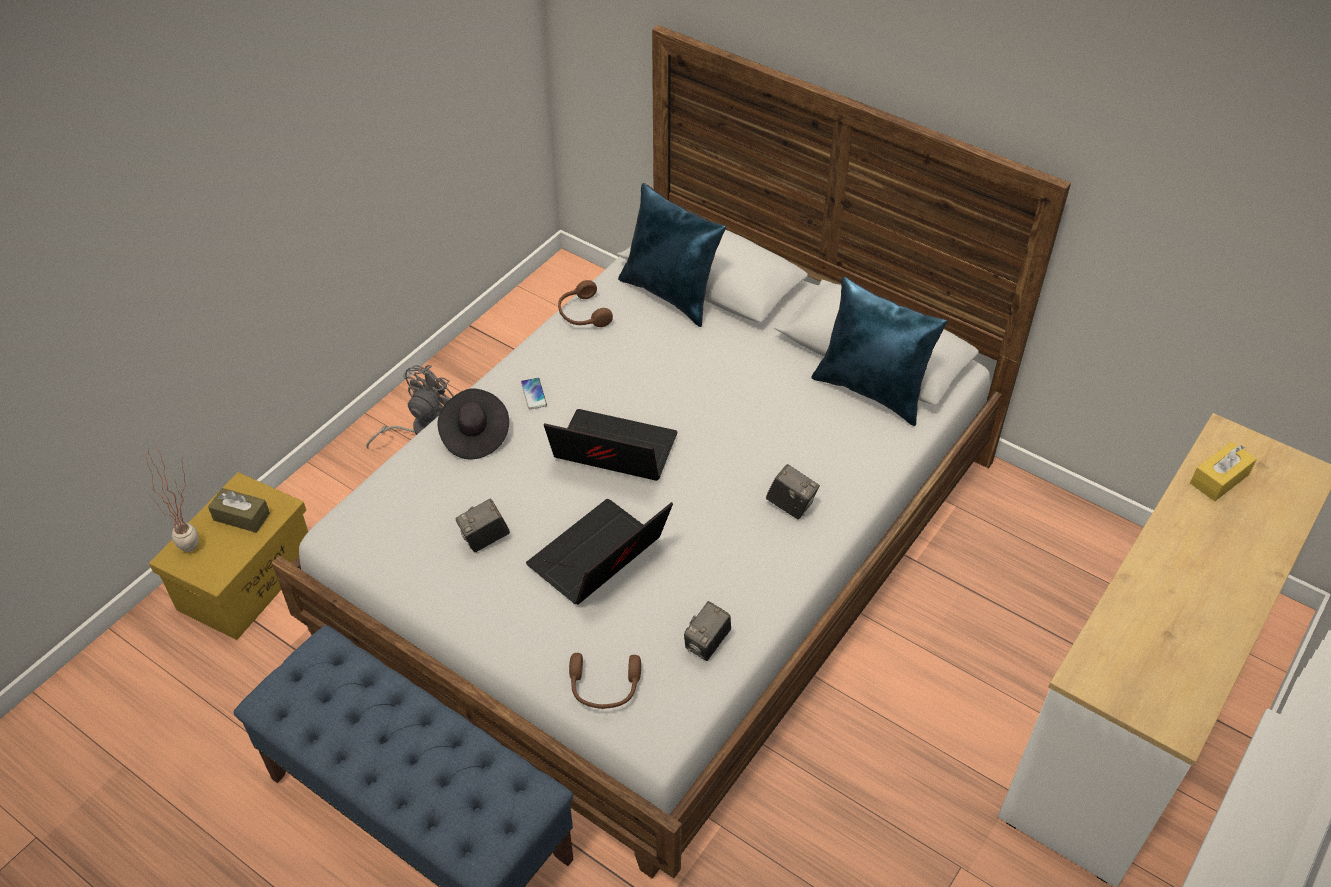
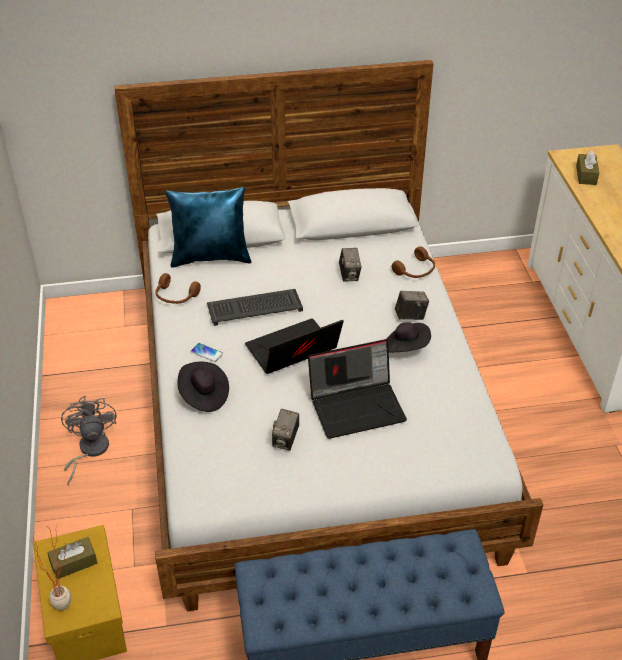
camera: 45 degrees left, 5 degrees down
laptop [526,499,673,605] -> laptop turned 105 degrees counterclockwise [308,339,407,439]
brown headphones [569,653,641,709] -> brown headphones moved to [392,247,435,278]
camera [684,601,731,661] -> camera moved to [339,248,362,282]
blue pillow [811,277,948,426] -> none
yellow tissue box [1190,442,1257,501] -> brown tissue box [576,150,599,185]
none -> keyboard [207,289,303,326]
none -> black hat [387,322,431,353]

